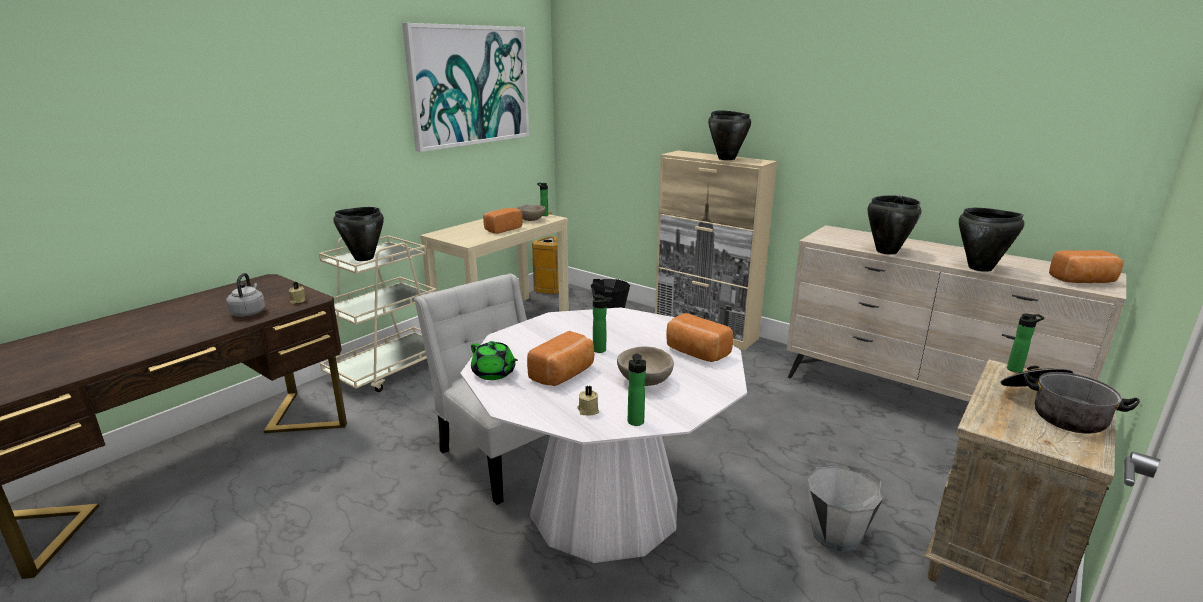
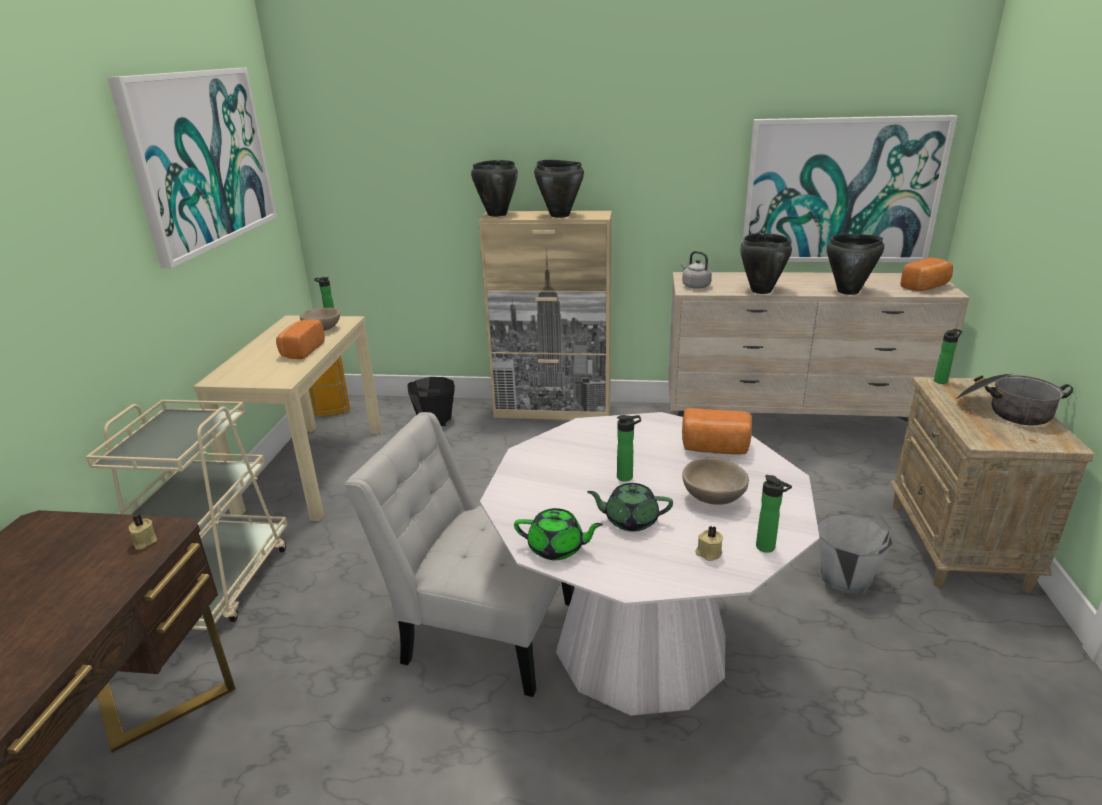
camera: 30 degrees left, 5 degrees up
grey kettle [226,273,266,317] -> grey kettle moved to [681,251,712,289]
black cooking pot [333,207,384,261] -> black cooking pot moved to [471,160,518,217]
bread [527,331,594,386] -> green teapot [587,483,673,532]
none -> picture [741,115,957,262]

